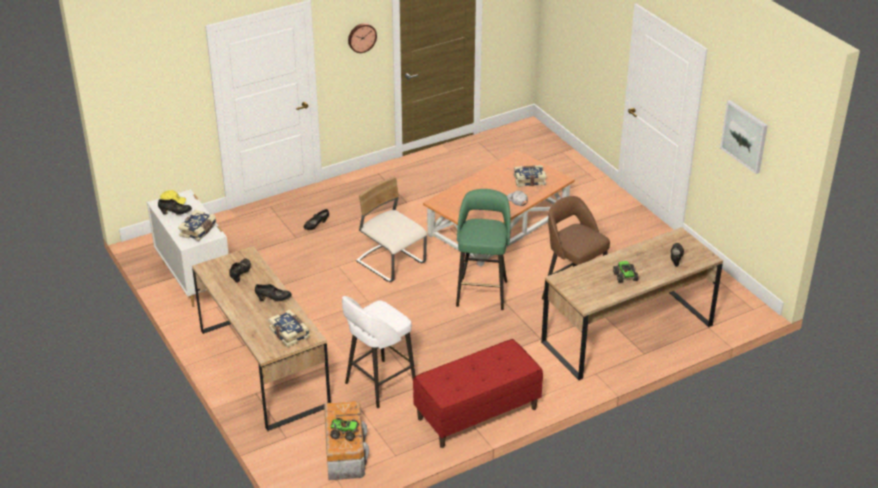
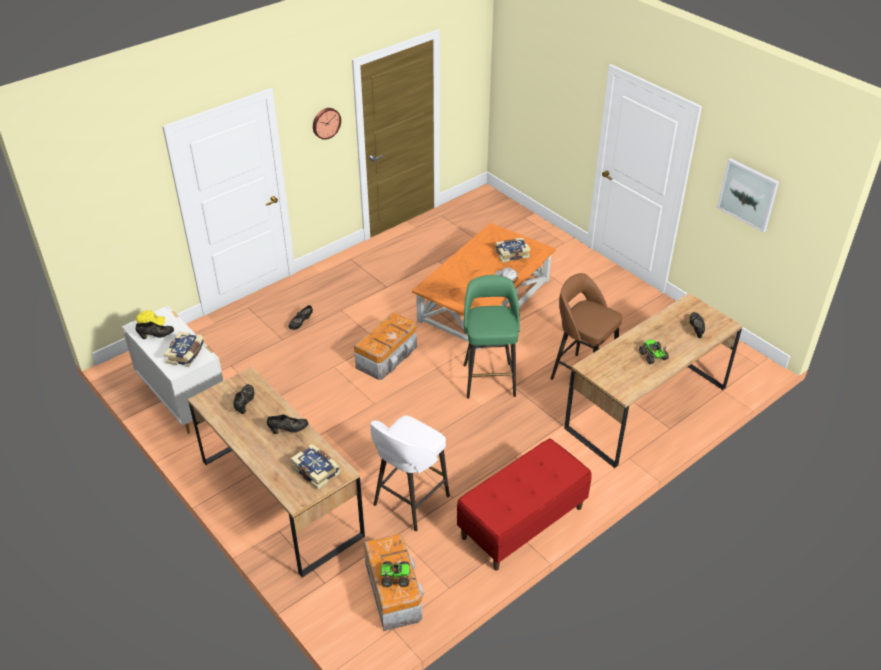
camera: 10 degrees left, 5 degrees up
beige chair [356,177,427,282] -> storage box [354,312,417,380]

